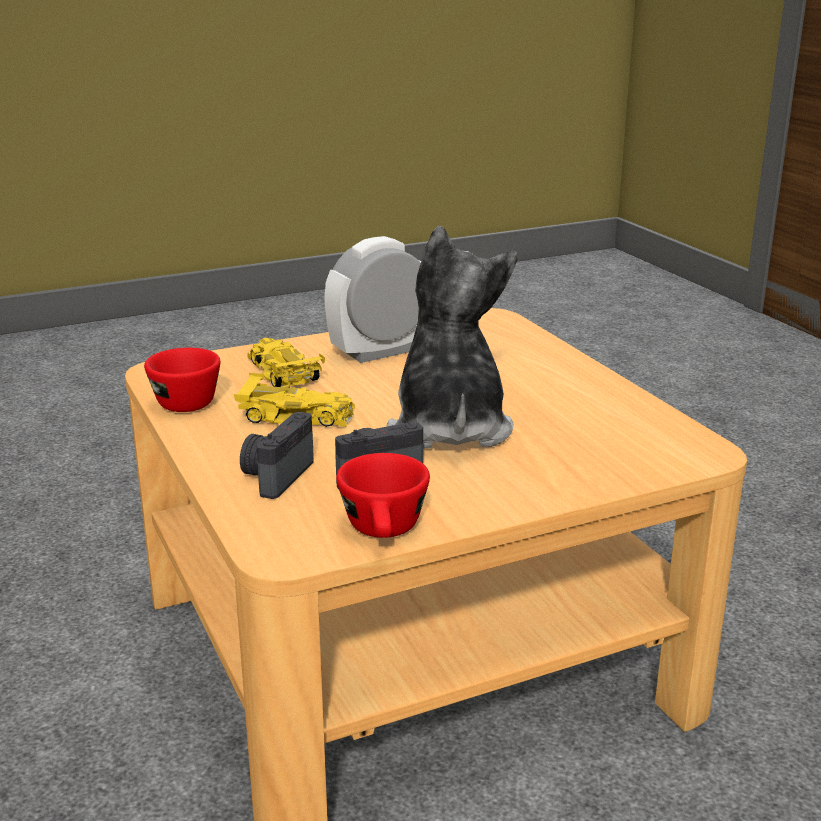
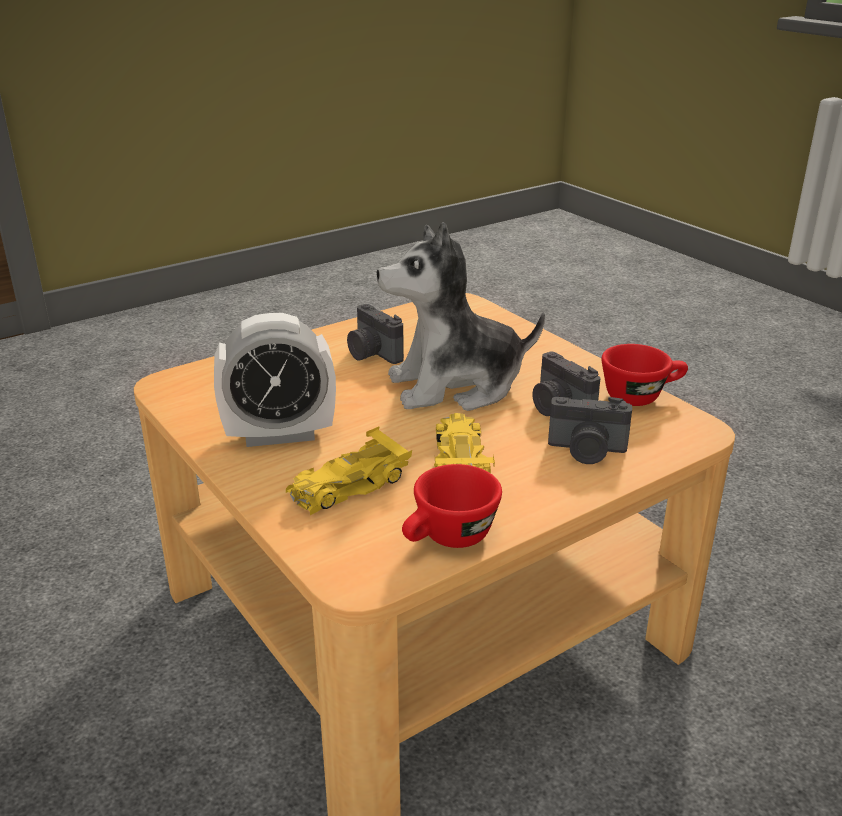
camera: 100 degrees left, 5 degrees up
alarm clock [324,236,421,363] -> alarm clock turned 60 degrees counterclockwise [214,313,336,447]
none -> camera [347,304,404,364]

